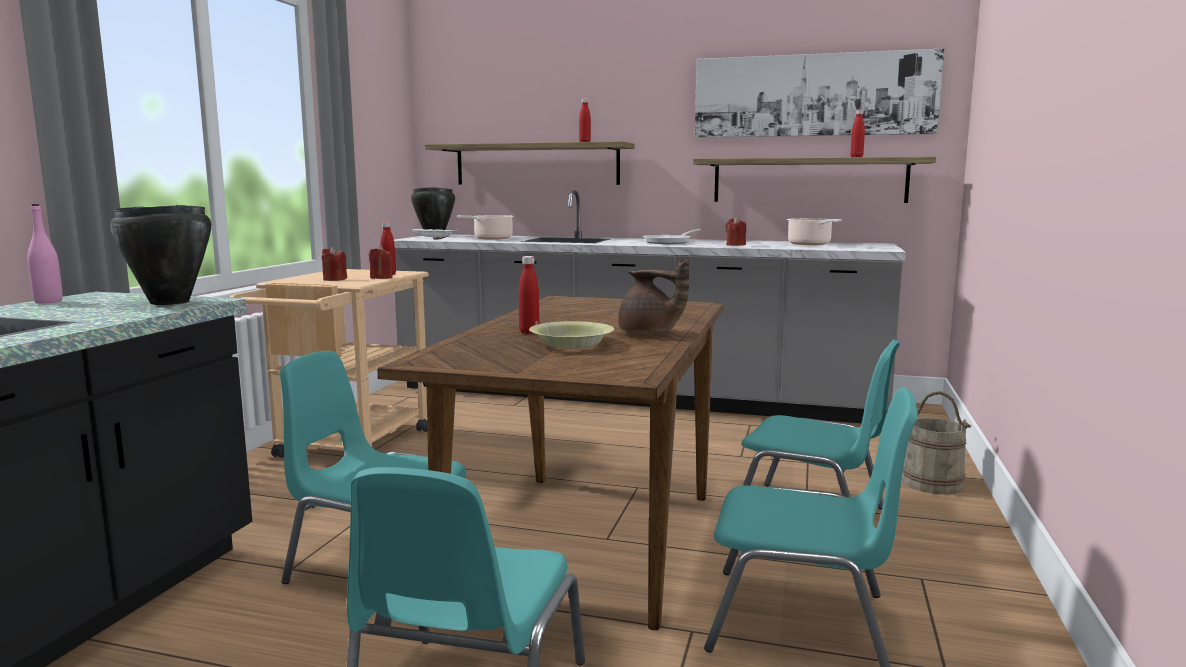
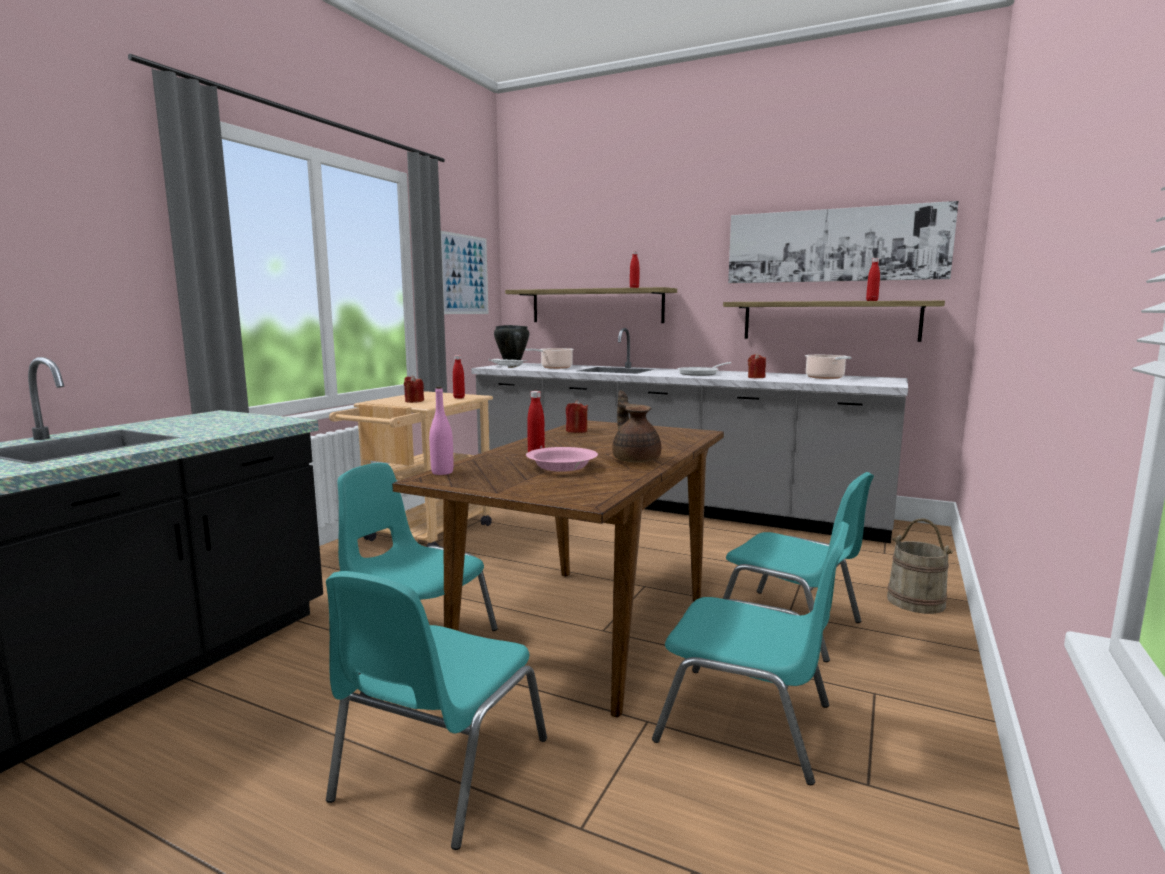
camera: 10 degrees right, 0 degrees up
pink bottle [27,204,63,304] -> pink bottle moved to [429,387,453,475]
black cooking pot [110,205,211,305] -> none
red candle [369,245,393,279] -> red candle moved to [566,400,588,433]
yellow bowl [529,321,614,349] -> pink bowl [526,447,598,472]
brown teapot [618,258,689,335] -> brown teapot turned 150 degrees counterclockwise [612,391,661,463]
none -> picture [441,231,488,314]

